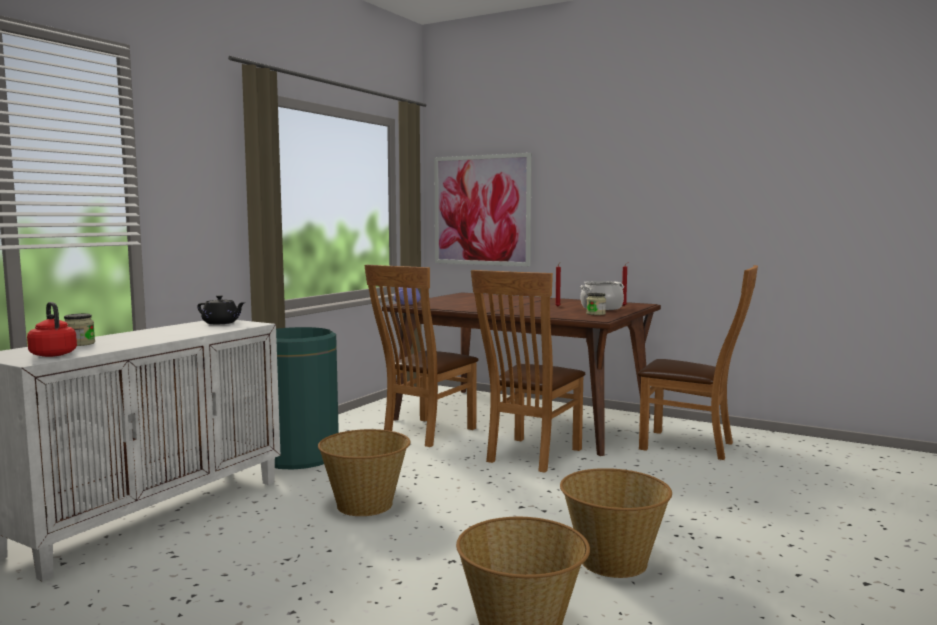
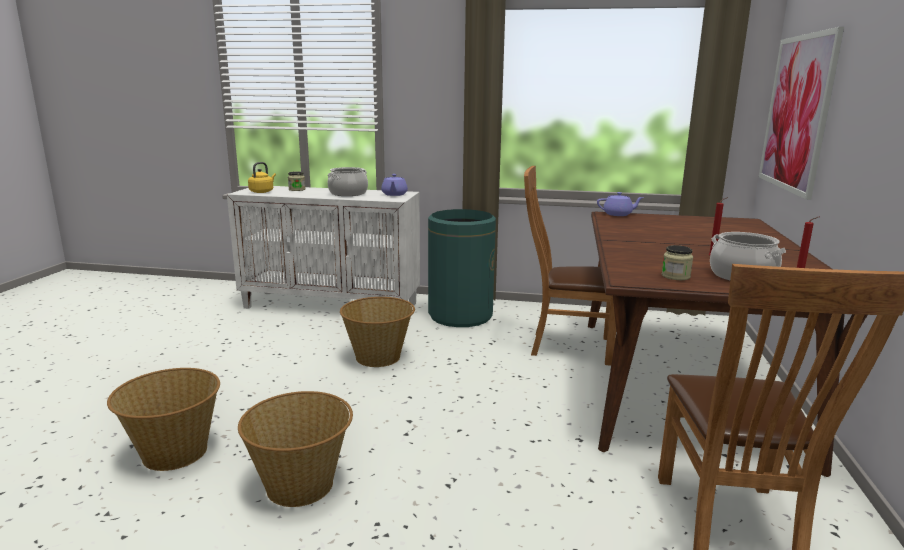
camera: 70 degrees right, 10 degrees up
red kettle [27,302,77,357] -> yellow kettle [248,162,276,193]
black teapot [197,295,246,324] -> purple teapot [381,174,408,196]
brown chair [471,270,585,473] -> none
none -> cooking pot [327,167,368,196]

